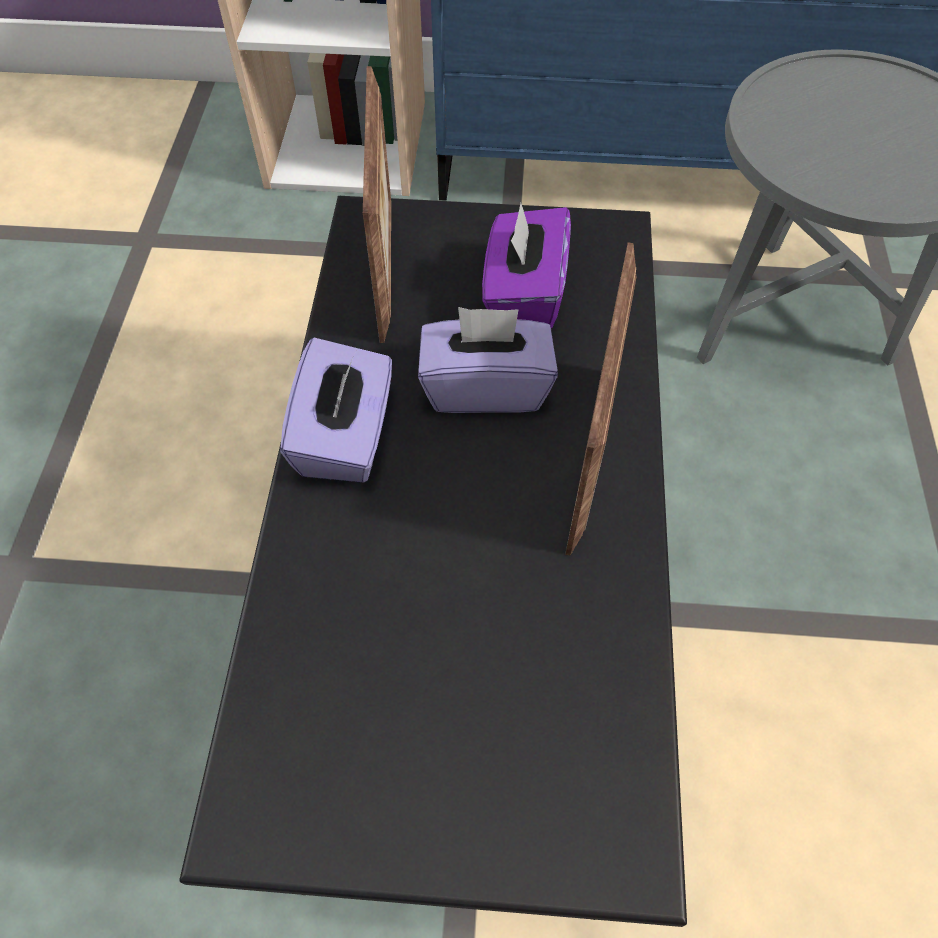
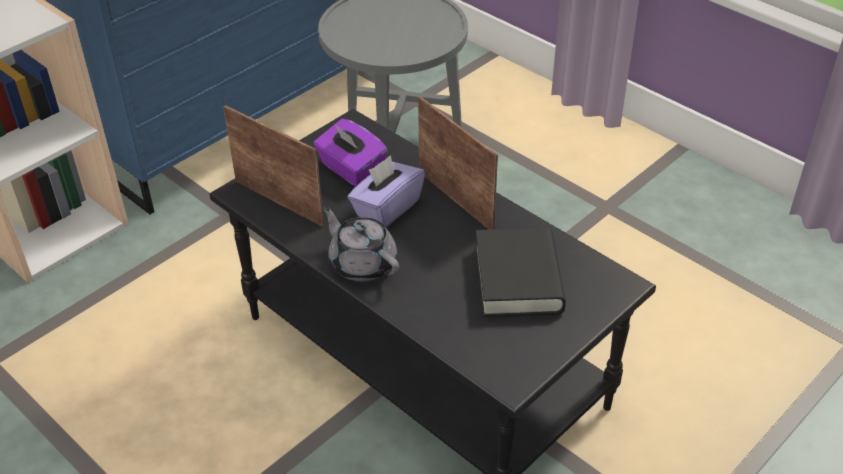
camera: 50 degrees left, 15 degrees down
purple tissue box [280,338,392,482] -> grey teapot [322,206,399,281]
none -> black book [475,228,566,317]

